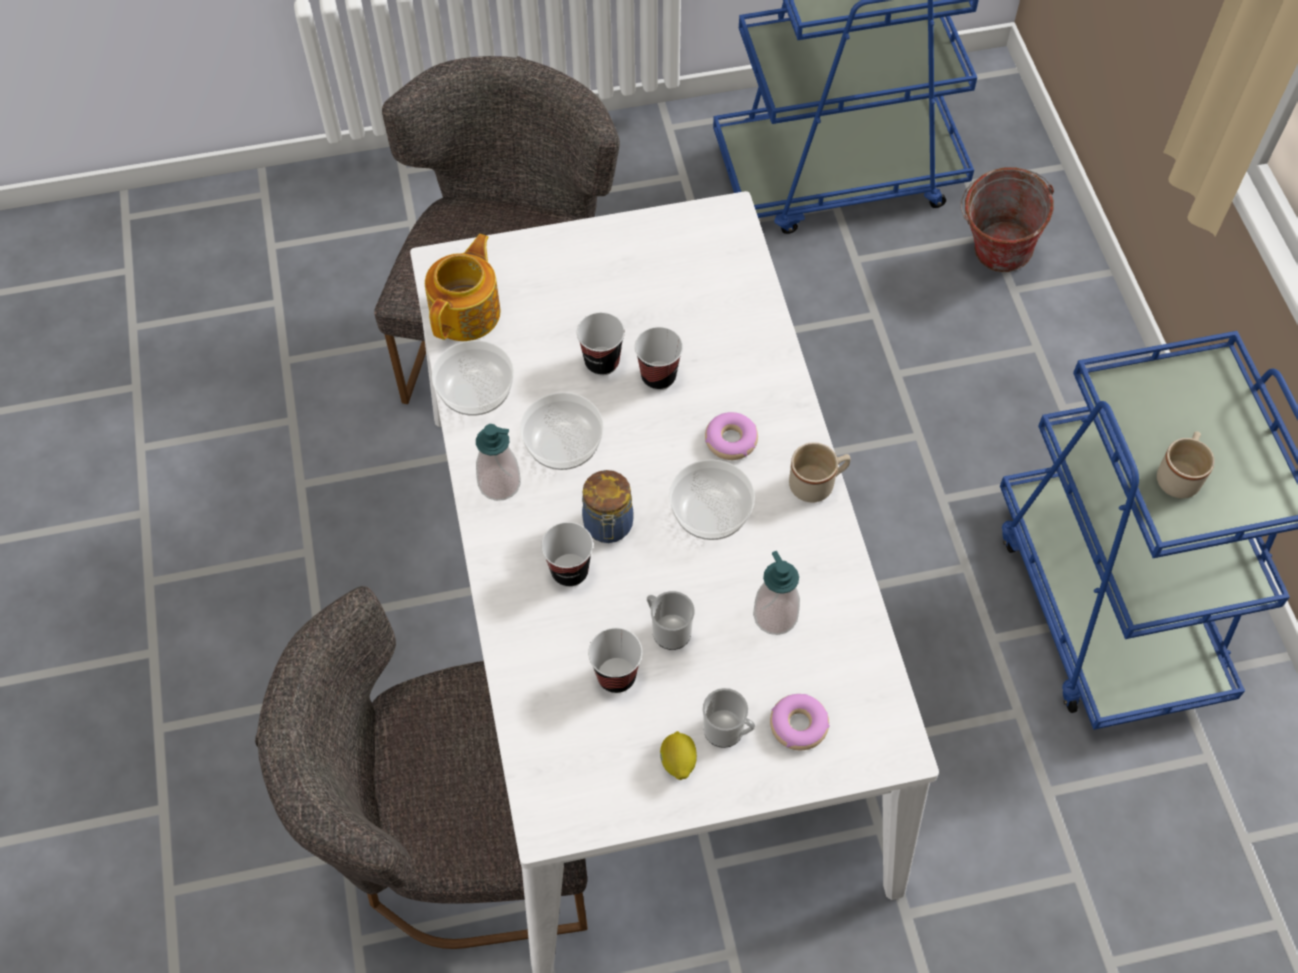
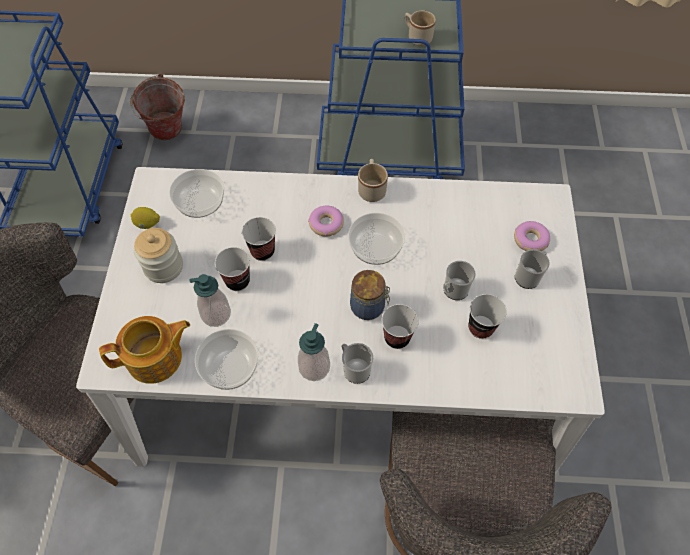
camera: 75 degrees left, 0 degrees up
teapot [425,234,501,341] -> teapot turned 120 degrees clockwise [99,316,190,384]
bowl [520,392,604,470] -> bowl moved to [169,169,224,218]
lemon [660,731,697,780] -> lemon moved to [131,207,160,229]
soap dispenser [753,551,800,635] -> soap dispenser moved to [189,274,231,327]
none -> jar [134,228,183,283]
none -> mug [341,343,373,384]

